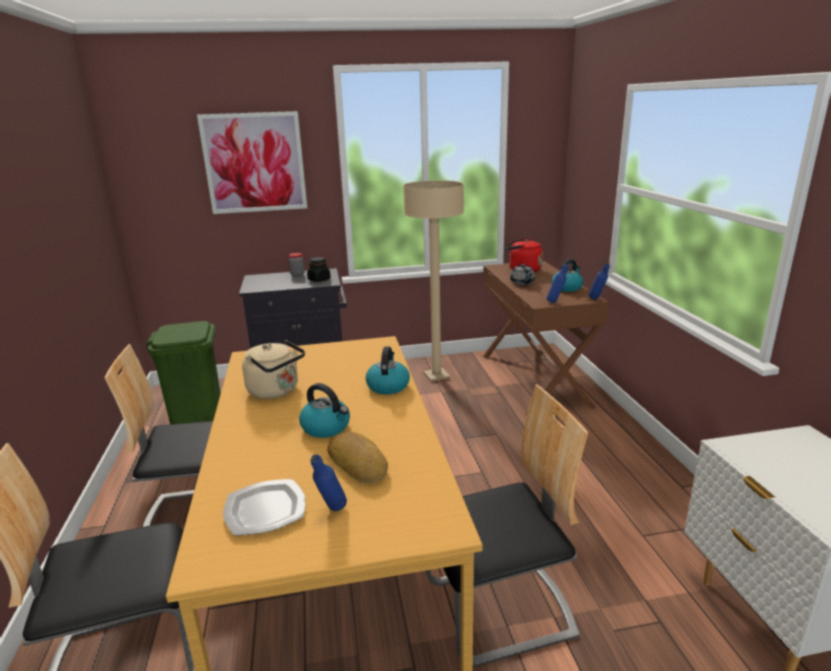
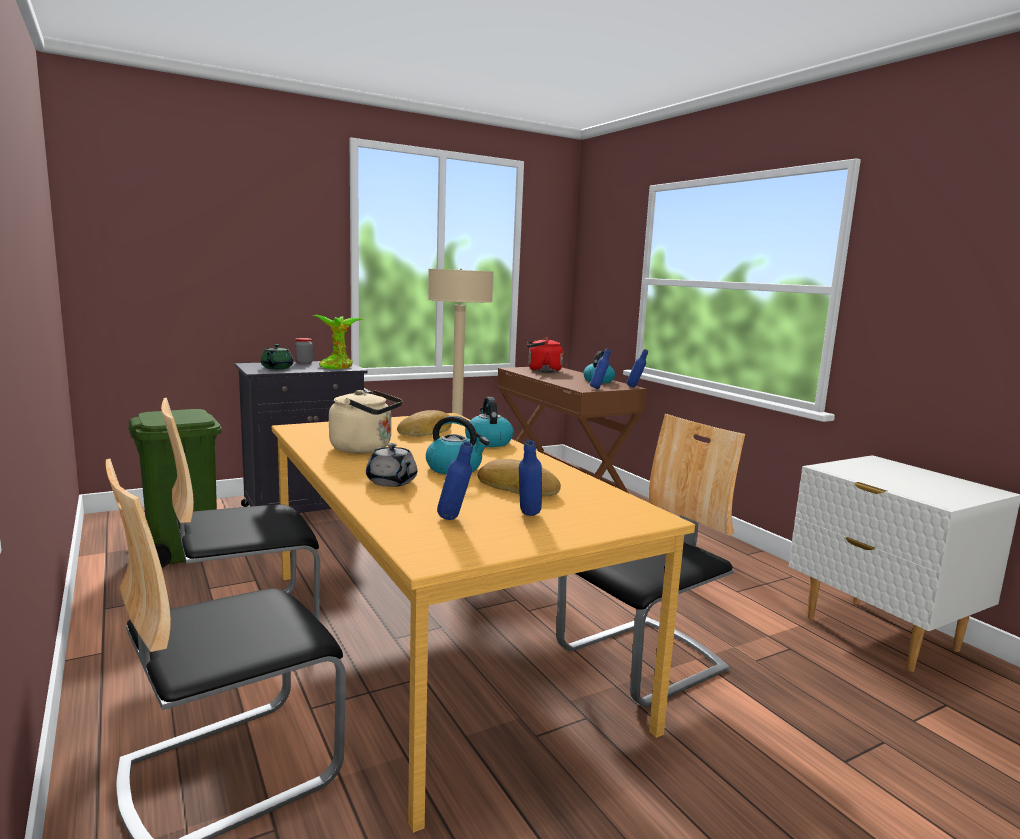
camera: 20 degrees left, 10 degrees down
picture [197,111,307,214] -> none
plate [223,479,306,536] -> blue bottle [437,441,473,520]
black jar [307,257,331,282] -> potted plant [312,315,363,369]
grey teapot [510,264,535,285] -> grey teapot moved to [366,443,417,487]
none -> green teapot [261,344,293,369]
none -> bread [397,410,452,436]

